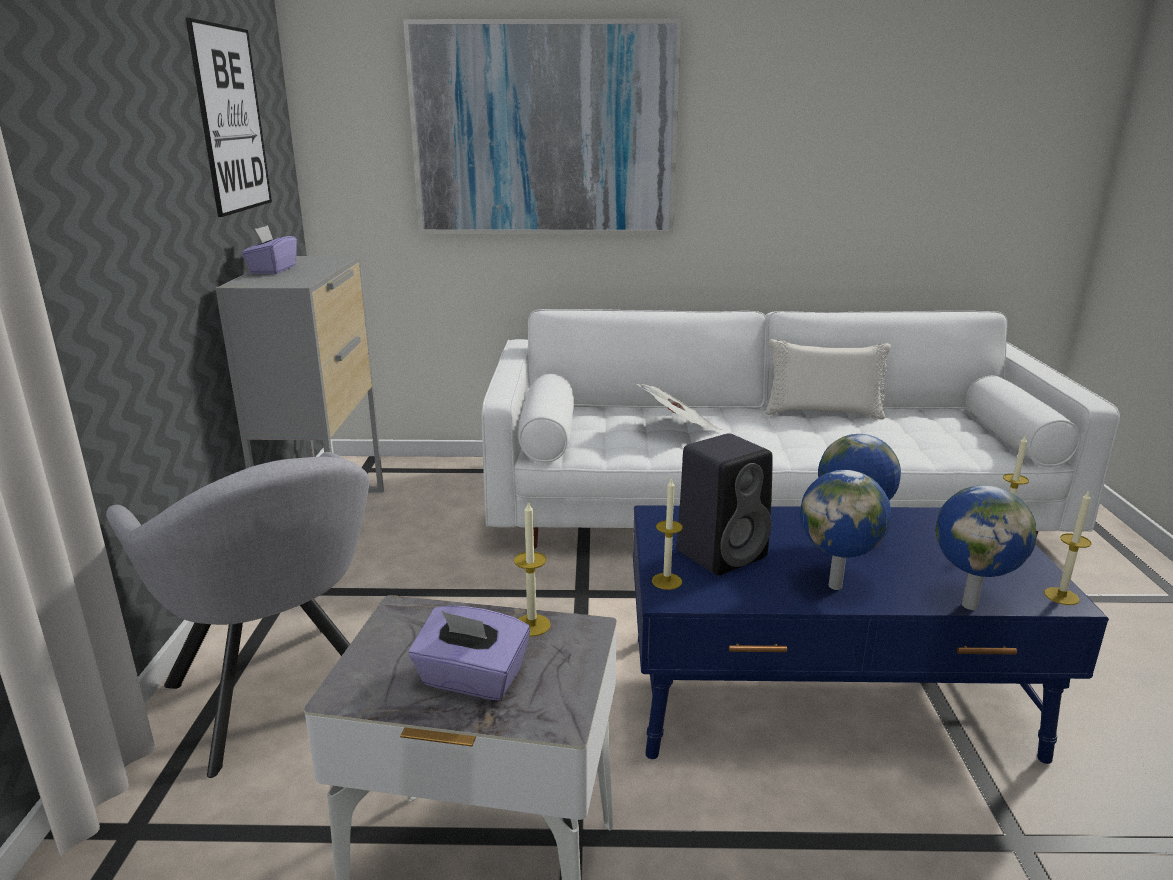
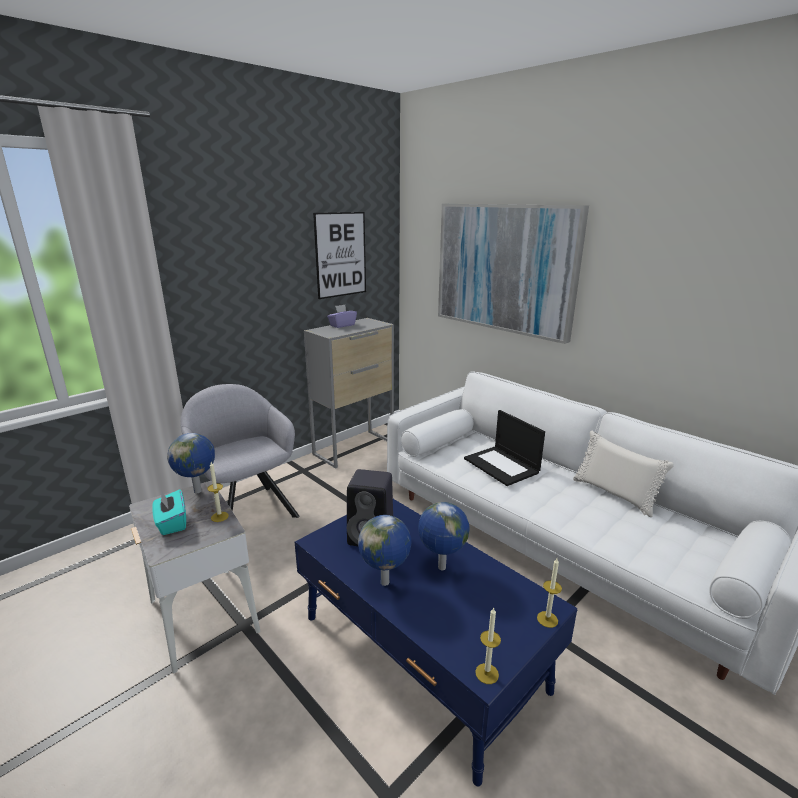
camera: 45 degrees right, 0 degrees up
grey armchair [106,452,370,778] -> grey armchair turned 135 degrees clockwise [180,384,300,518]
purple tissue box [409,605,530,700] -> turquoise tissue box [152,490,186,535]
newspaper [636,384,722,430] -> laptop [464,410,545,486]
candle [652,478,683,590] -> none
globe [936,485,1036,610] -> globe moved to [167,433,215,493]

